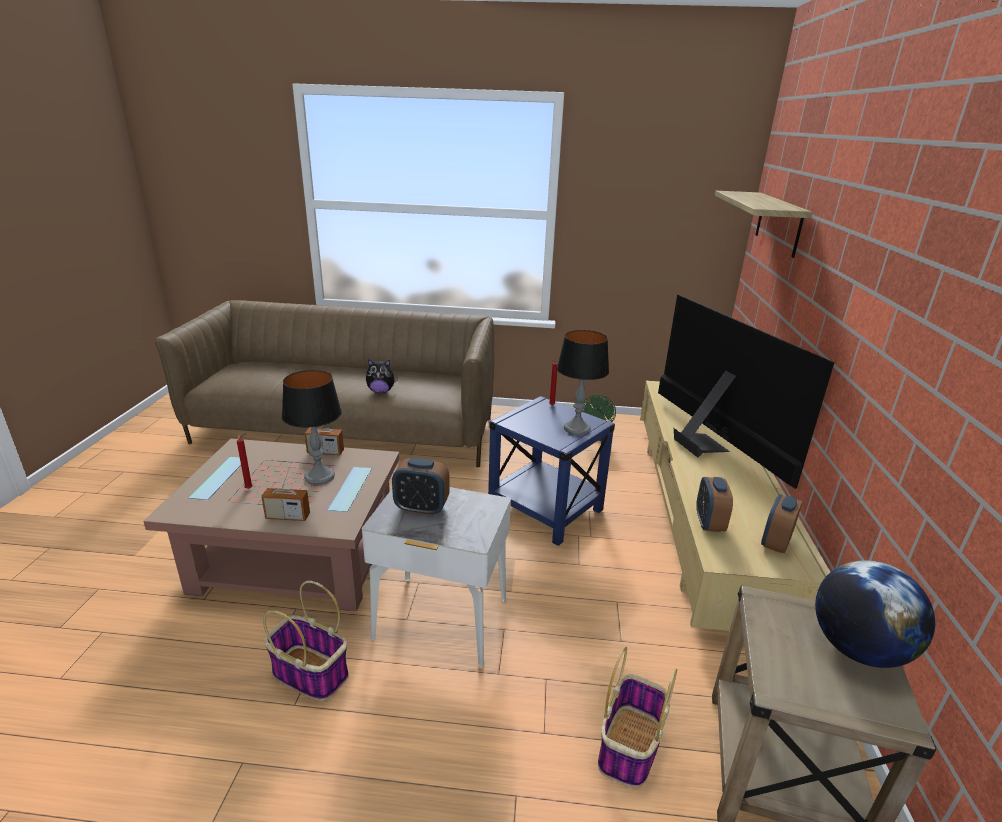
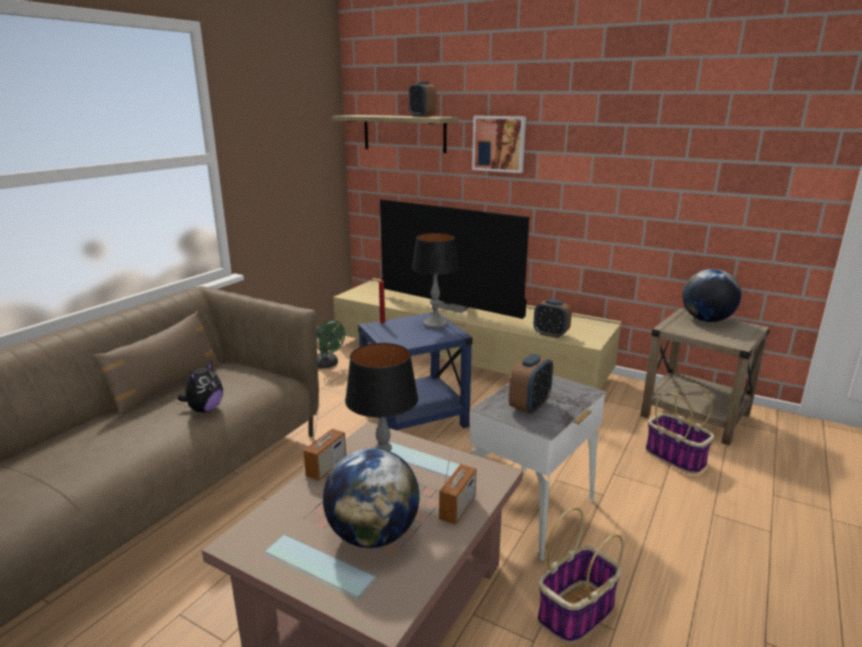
camera: 65 degrees left, 5 degrees down
red candle [237,433,253,489] -> globe [323,448,420,548]
television [658,294,834,489] -> television turned 150 degrees counterclockwise [380,200,529,319]
alarm clock [761,494,803,554] -> alarm clock moved to [409,82,436,117]
none -> brown pillow [93,311,221,418]
none -> picture [472,116,526,173]

